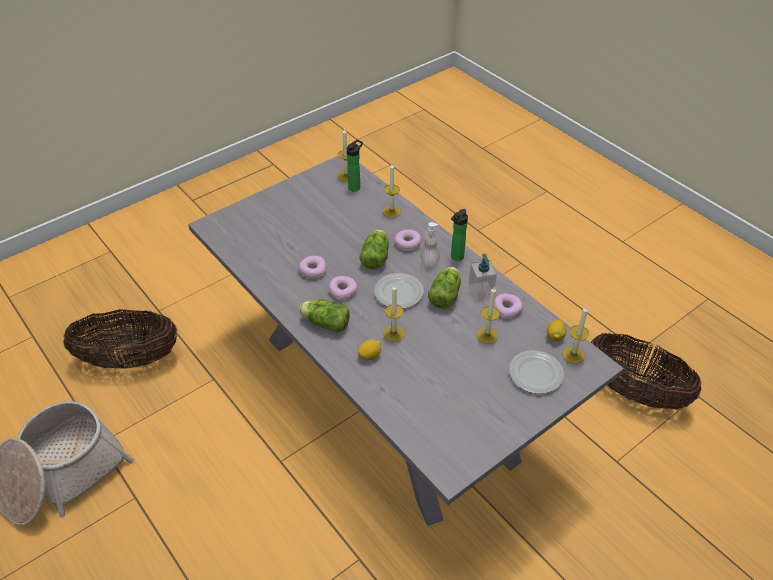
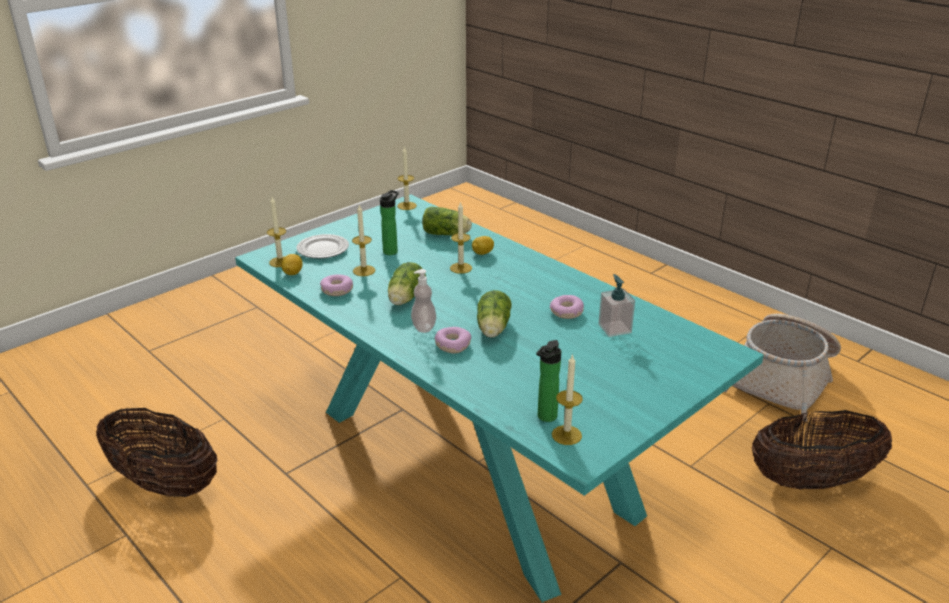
camera: 175 degrees right, 15 degrees down
grey dining table [188,156,624,526] -> turquoise dining table [235,194,764,602]
lettuce [299,299,350,332] -> lettuce moved to [422,207,472,235]
donut [328,276,358,300] -> none
plate [374,273,424,309] -> none
candle [383,164,401,218] -> candle moved to [397,146,417,210]
bottle [451,209,468,261] -> bottle moved to [380,190,399,255]
soap dispenser [469,254,497,299] -> soap dispenser moved to [598,274,635,337]

